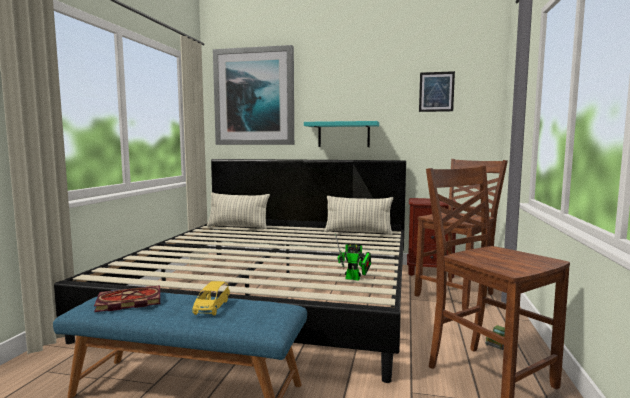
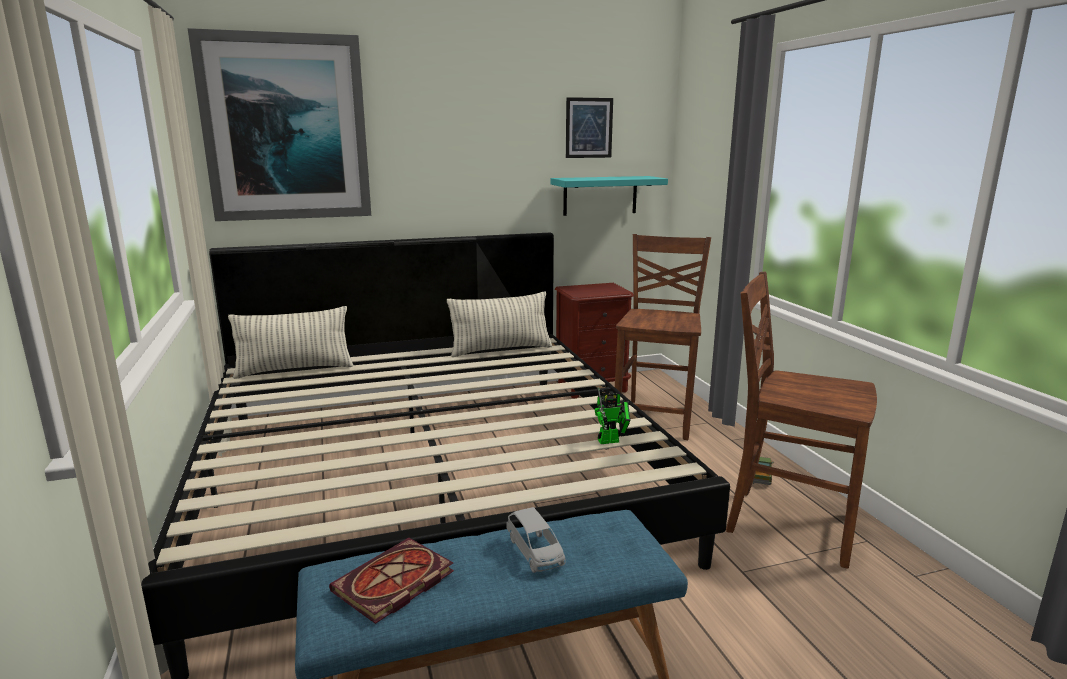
camera: 30 degrees left, 10 degrees up
yellow toy car [193,281,230,316] -> grey toy car [506,507,565,573]
turquoise shelf [304,121,379,147] -> turquoise shelf moved to [551,176,668,216]

